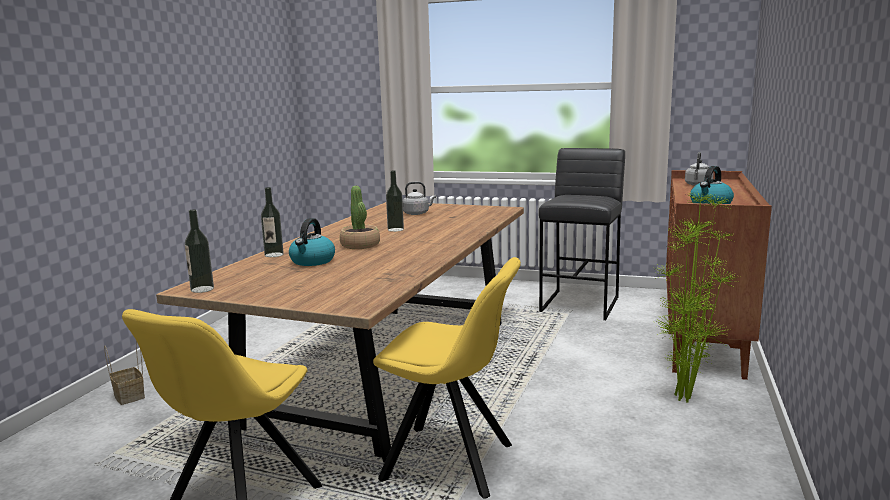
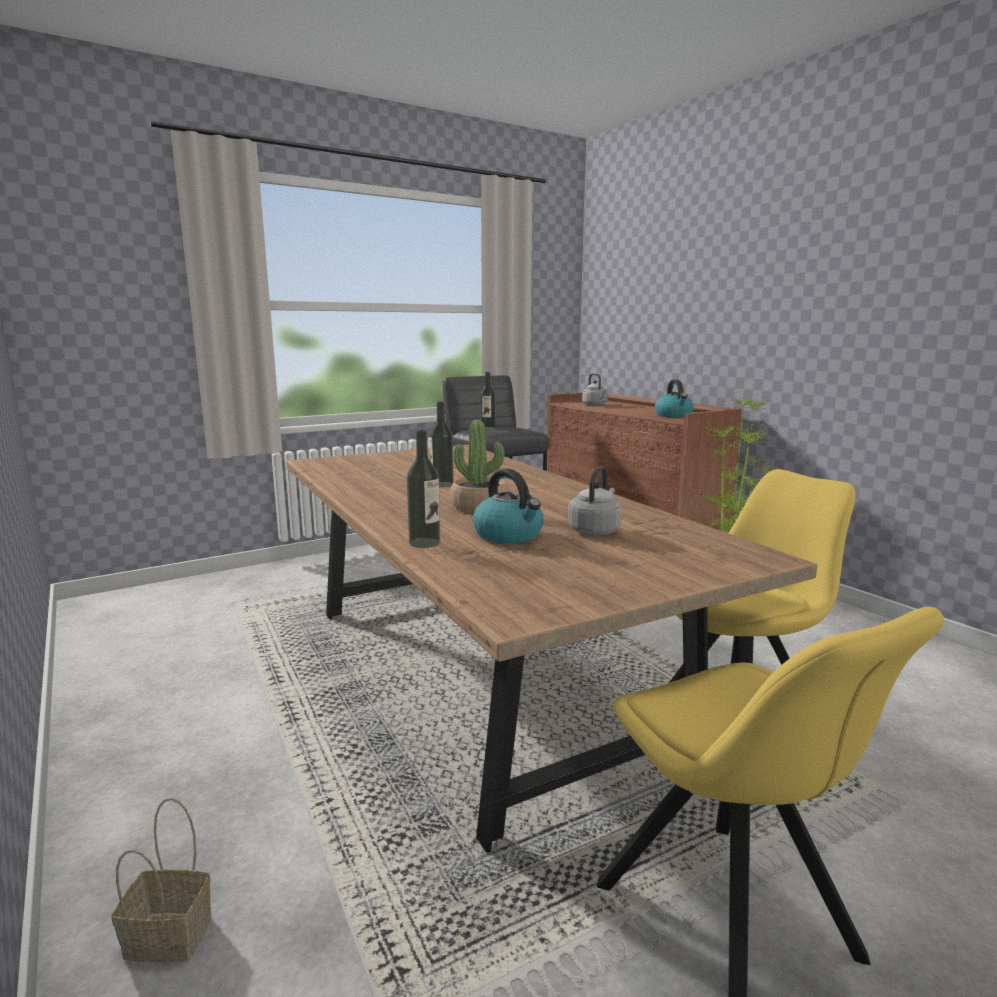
camera: 50 degrees left, 0 degrees up
bottle [185,209,214,293] -> bottle moved to [480,372,496,429]
grey kettle [403,182,436,215] -> grey kettle moved to [568,466,622,535]

